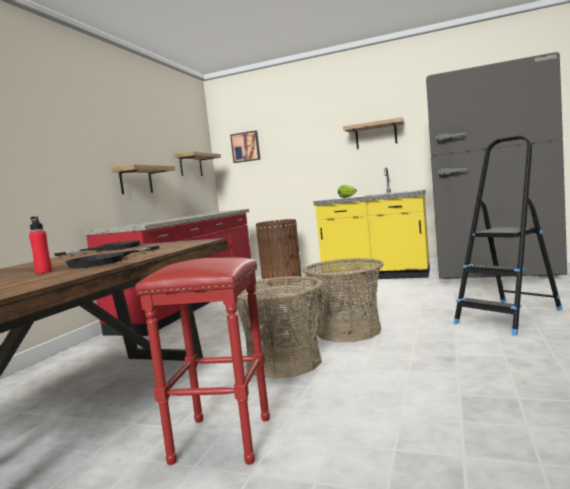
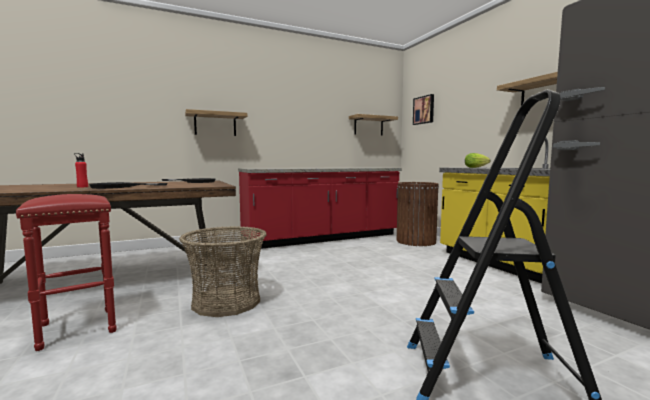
camera: 45 degrees right, 0 degrees up
shelf [112,164,175,194] -> shelf moved to [185,109,247,136]
basket [303,258,384,342] -> none

